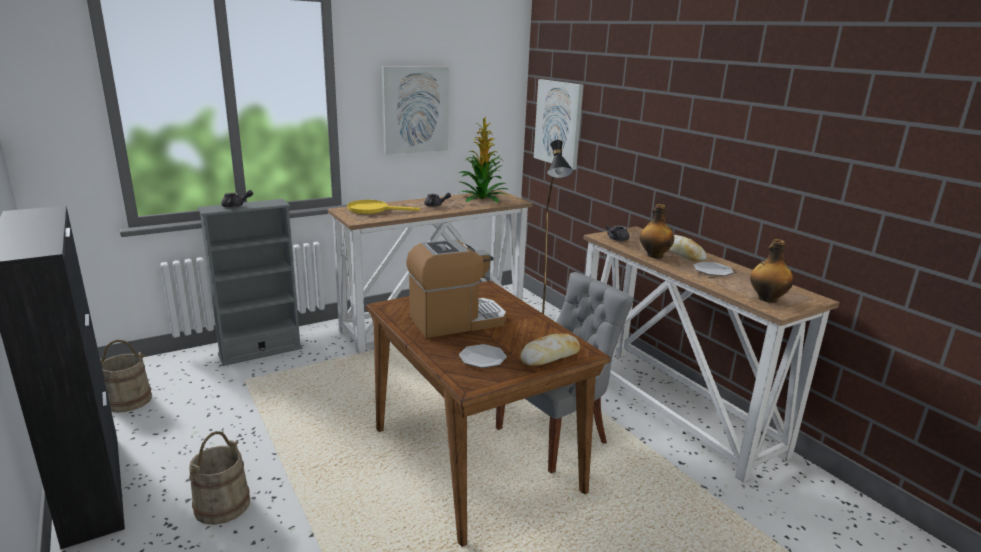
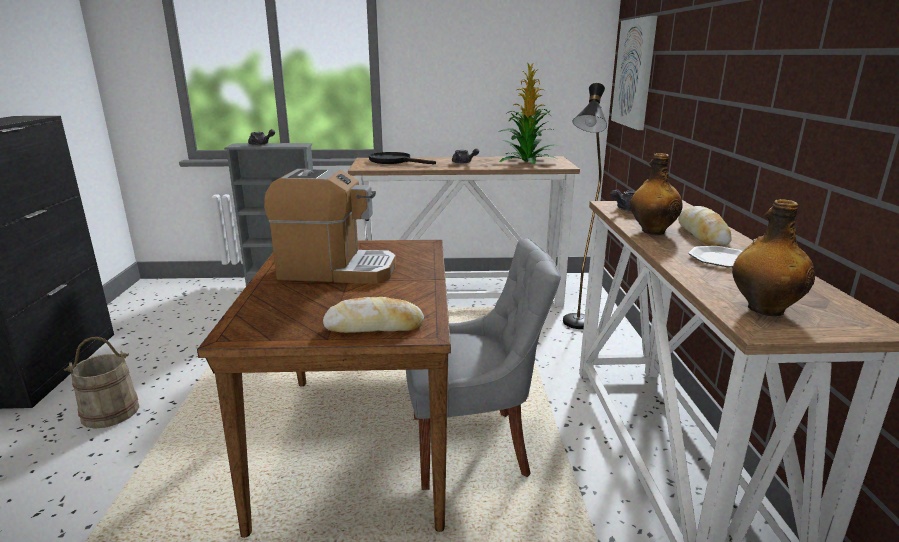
camera: 30 degrees right, 0 degrees up
beige bucket [100,340,152,412] -> none
yellow frying pan [347,200,420,214] -> black frying pan [369,152,436,165]
picture [382,66,449,154] -> none
plate [459,344,507,368] -> none

